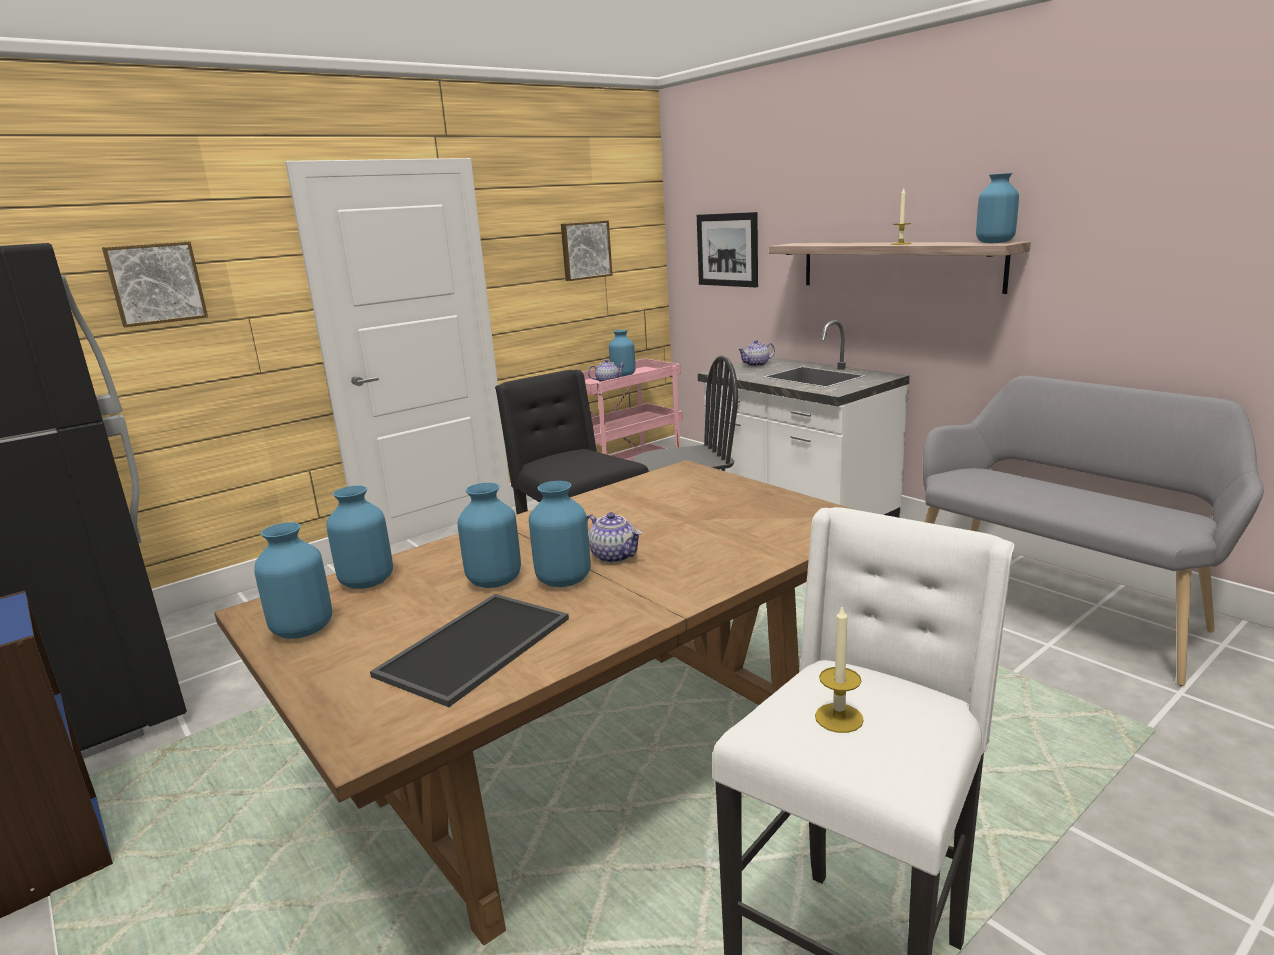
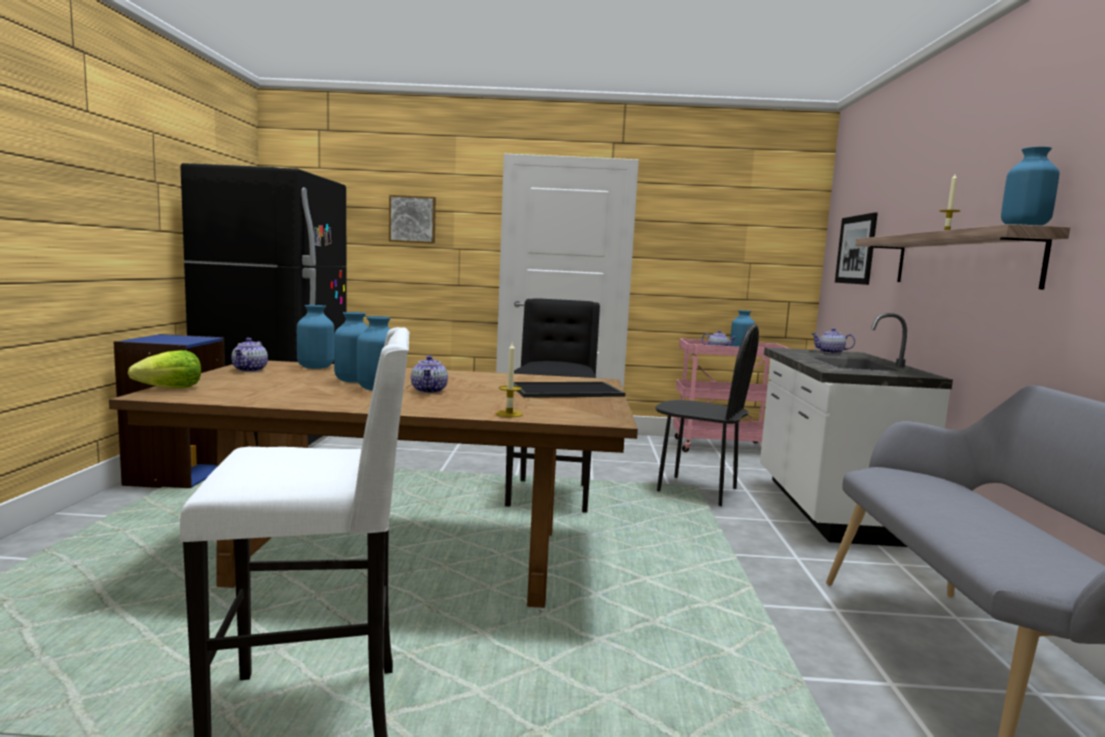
camera: 40 degrees right, 10 degrees down
blue vase [254,522,332,639] -> teapot [231,338,268,372]
tray [370,594,569,707] -> tray moved to [513,382,625,398]
picture [561,220,613,281] -> none
candle [815,605,864,733] -> candle moved to [496,343,523,417]
none -> lettuce [128,350,201,388]

